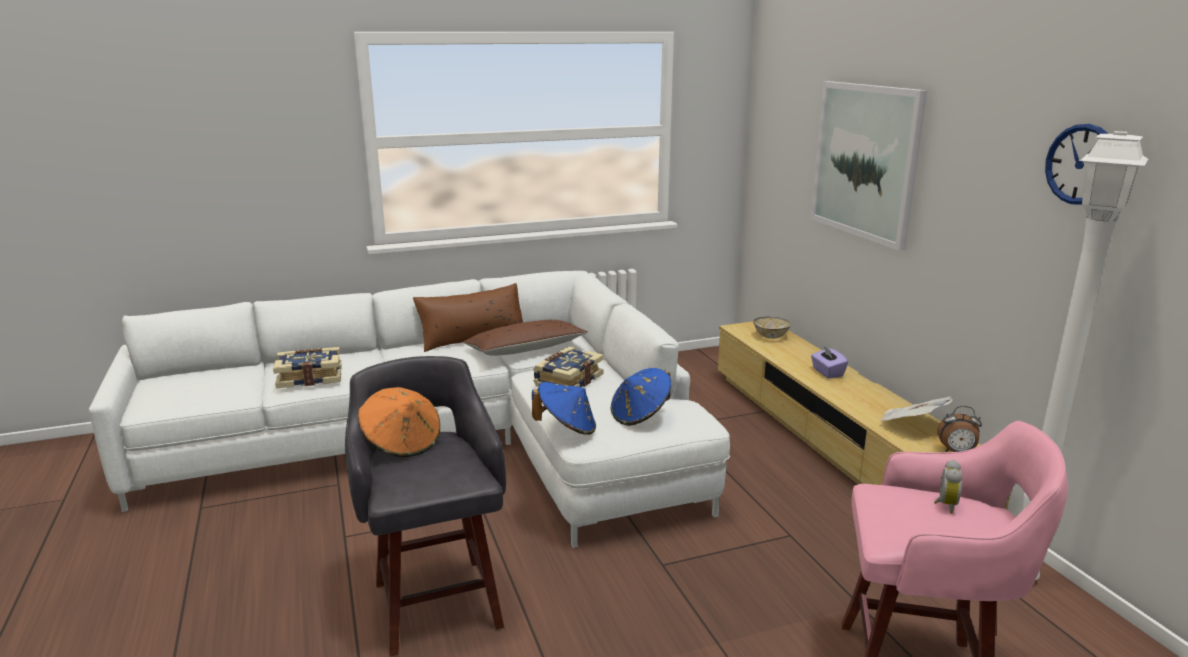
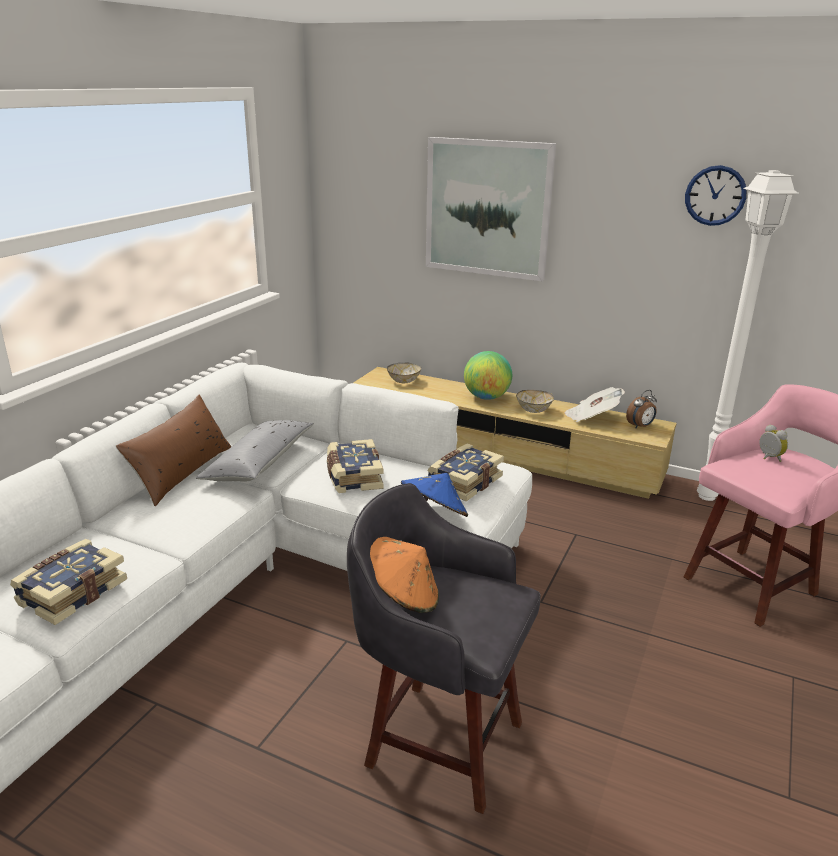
camera: 45 degrees left, 5 degrees up
brown pillow [463,320,588,356] -> grey pillow [196,420,314,482]
blue hat [611,368,672,426] -> book [427,443,504,501]
purple tissue box [811,346,848,378] -> globe [464,351,512,400]
none -> bowl [516,390,554,413]

